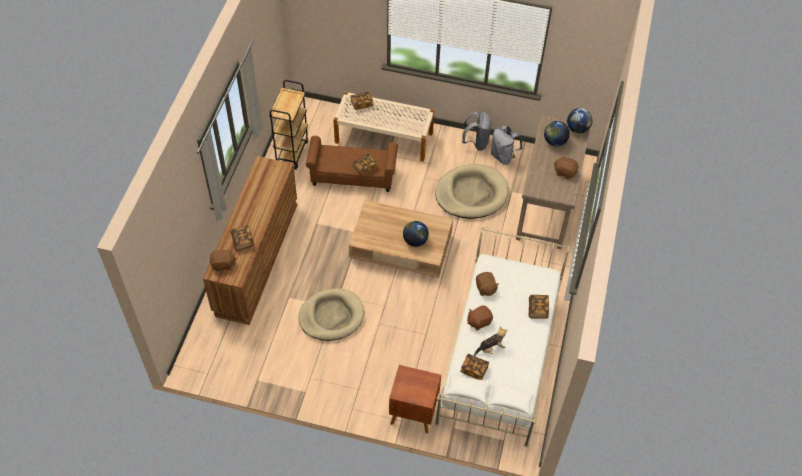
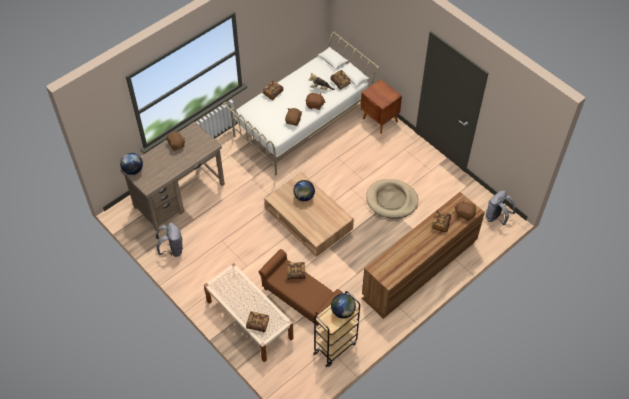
camera: 145 degrees left, 0 degrees up
beige dog bed [435,164,509,219] -> none
grey backpack [462,112,492,151] -> grey backpack moved to [485,190,515,225]
globe [544,121,570,146] -> globe moved to [331,294,356,319]

